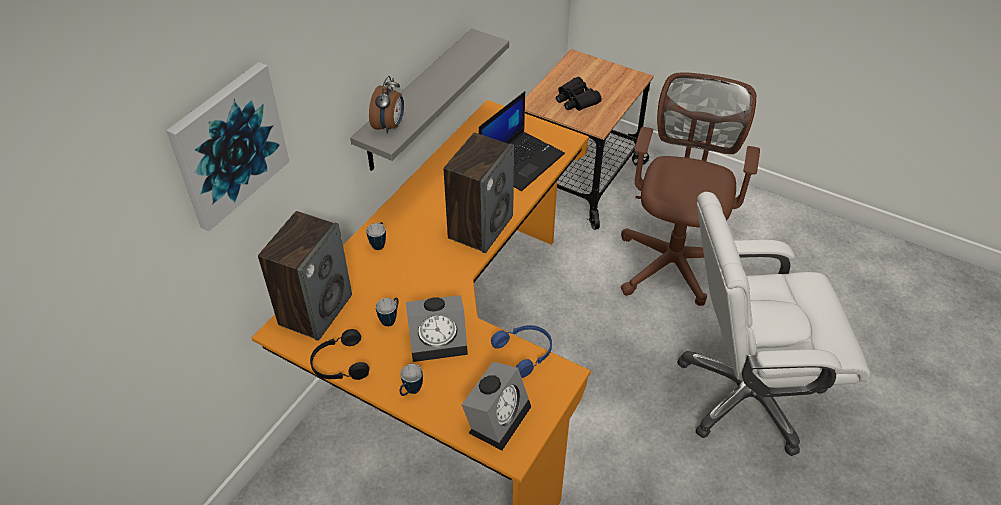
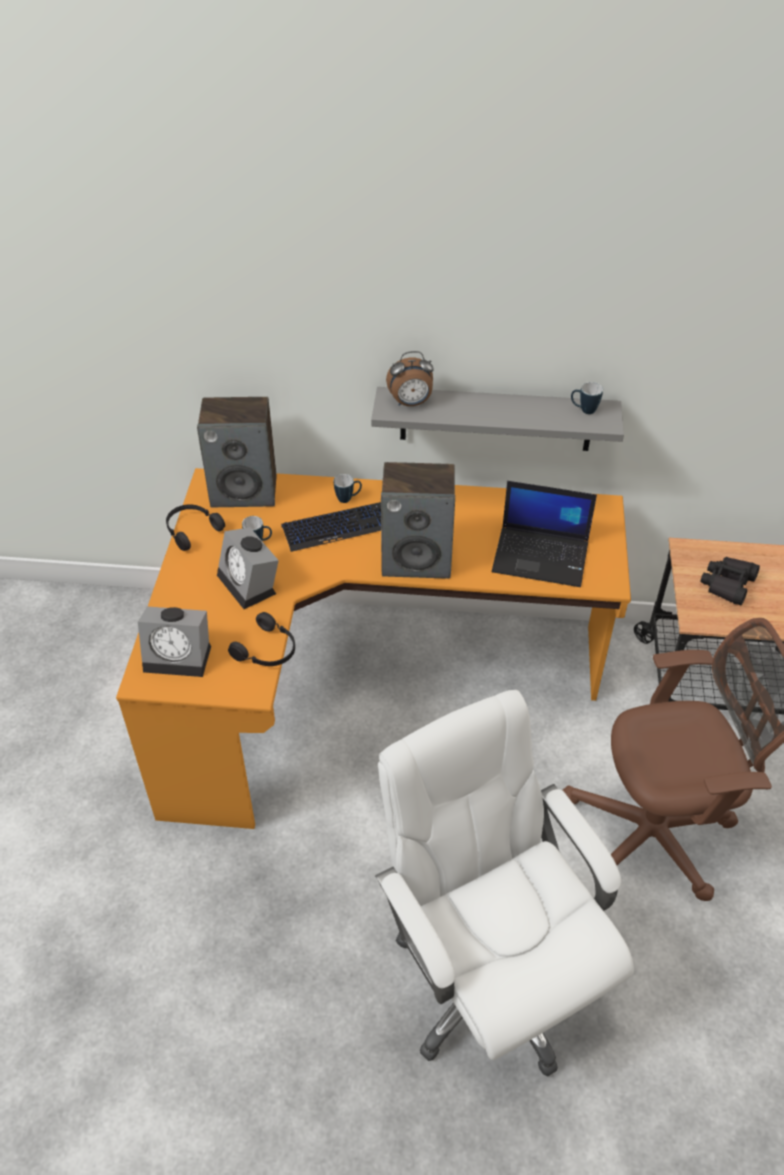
camera: 65 degrees right, 0 degrees up
picture [166,62,290,232] -> none
mug [399,364,423,396] -> mug moved to [571,382,603,414]
blue headphones [491,325,552,378] -> black headphones [228,612,295,666]
none -> keyboard [281,502,381,552]

